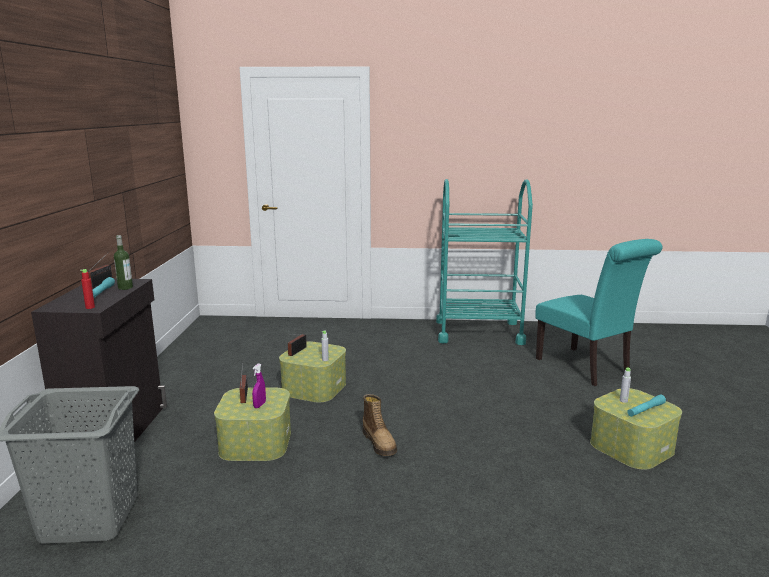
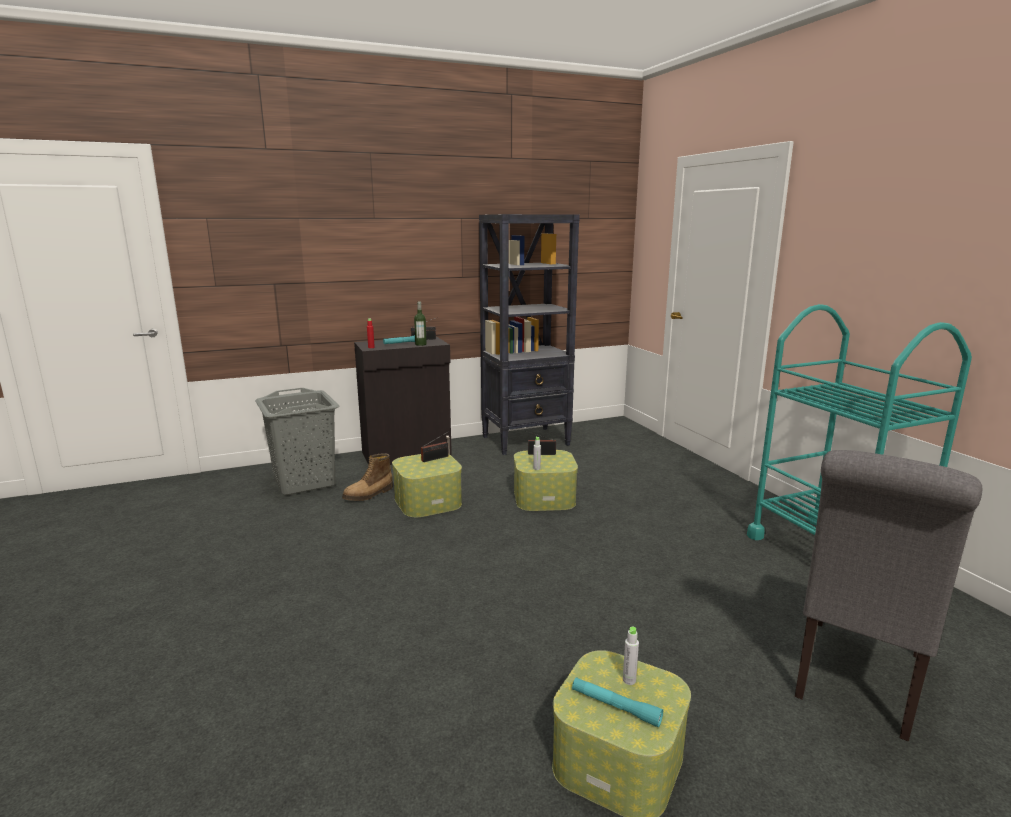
camera: 65 degrees right, 0 degrees up
purple spray bottle [252,363,266,408] -> none
boot [363,394,397,456] -> boot moved to [342,453,393,501]
turquoise chair [535,239,662,386] -> grey chair [795,450,982,742]
none -> black bookcase [479,214,580,455]

